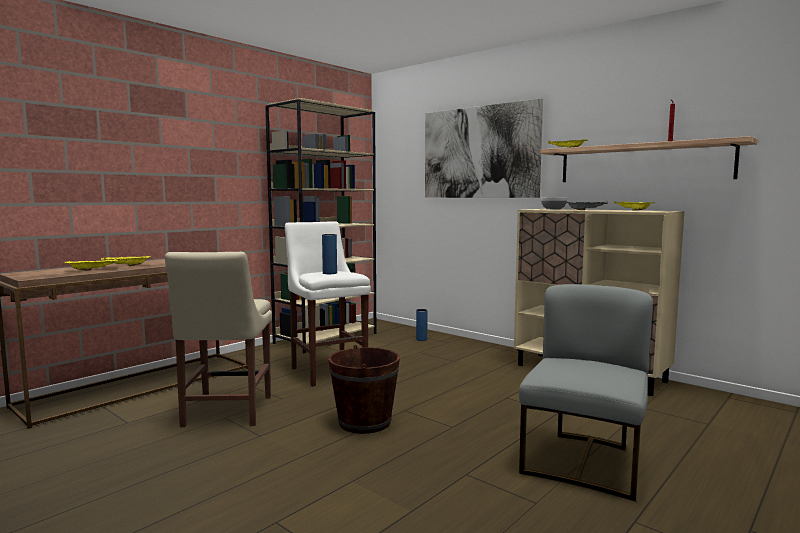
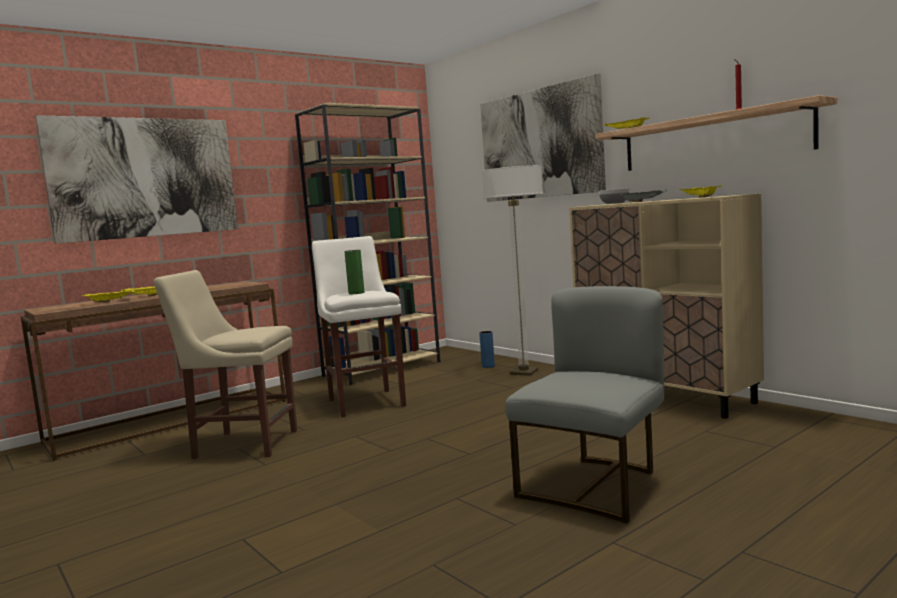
camera: 10 degrees right, 0 degrees up
beige chair [165,252,272,427] -> beige chair turned 90 degrees clockwise [154,270,297,459]
blue vase [322,234,337,274] -> green vase [344,250,364,294]
brown bucket [328,345,400,434] -> none
none -> picture [35,115,238,244]
none -> floor lamp [482,165,543,376]

